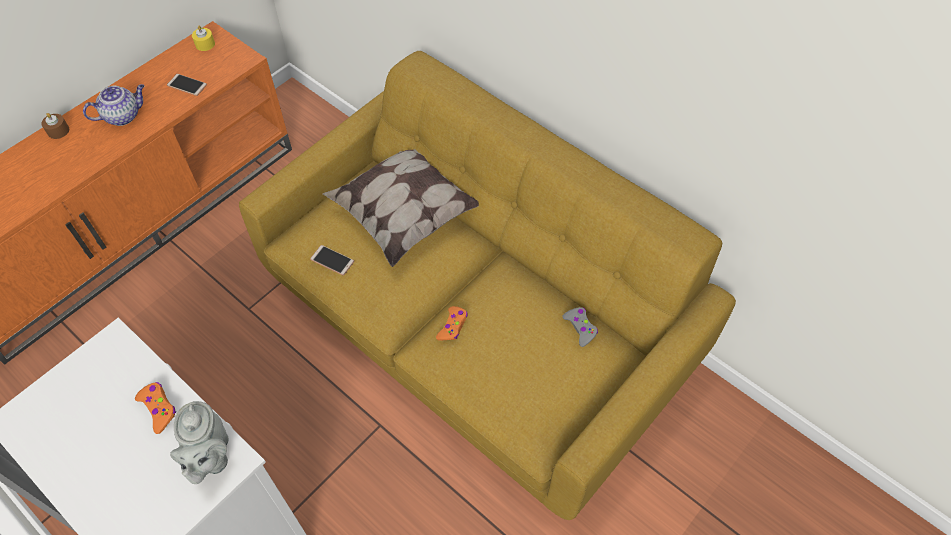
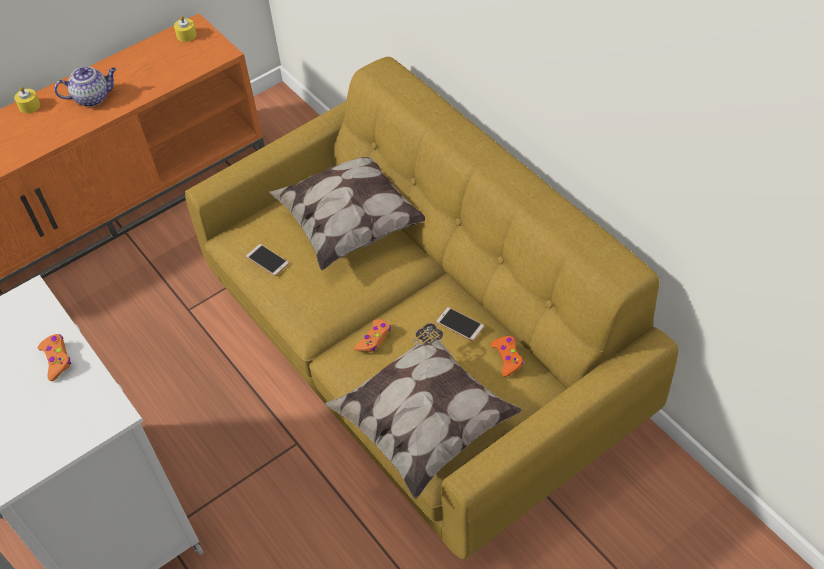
camera: 15 degrees right, 5 degrees down
brown candle [41,113,69,139] -> yellow candle [14,87,40,113]
phone [167,74,207,96] -> phone moved to [436,307,484,341]
grey teapot [170,401,229,484] -> none
grey game controller [562,307,598,347] -> orange game controller [491,336,523,377]
none -> pillow [325,323,522,499]

